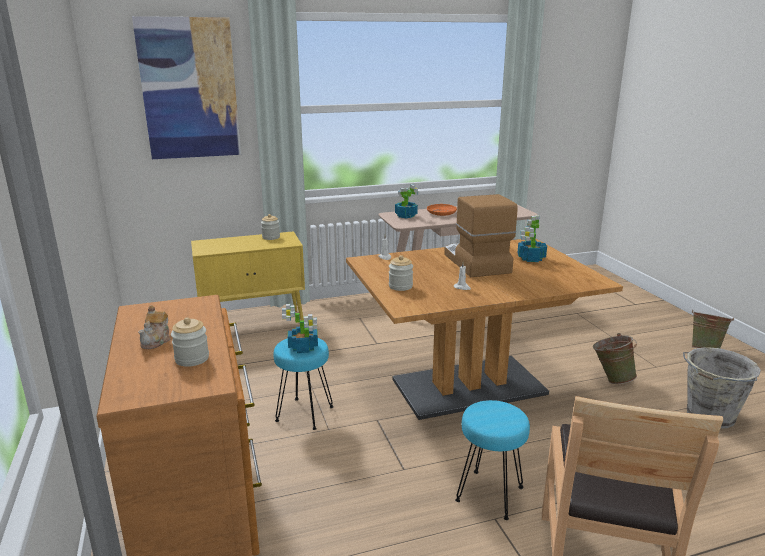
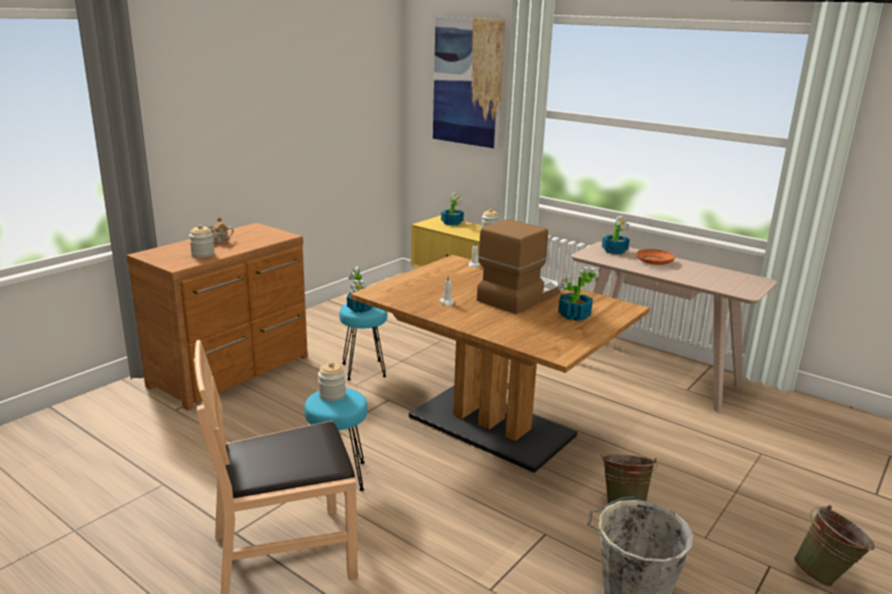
camera: 55 degrees right, 0 degrees up
jar [389,255,413,291] -> jar moved to [318,362,346,401]
none -> potted plant [441,193,464,226]

